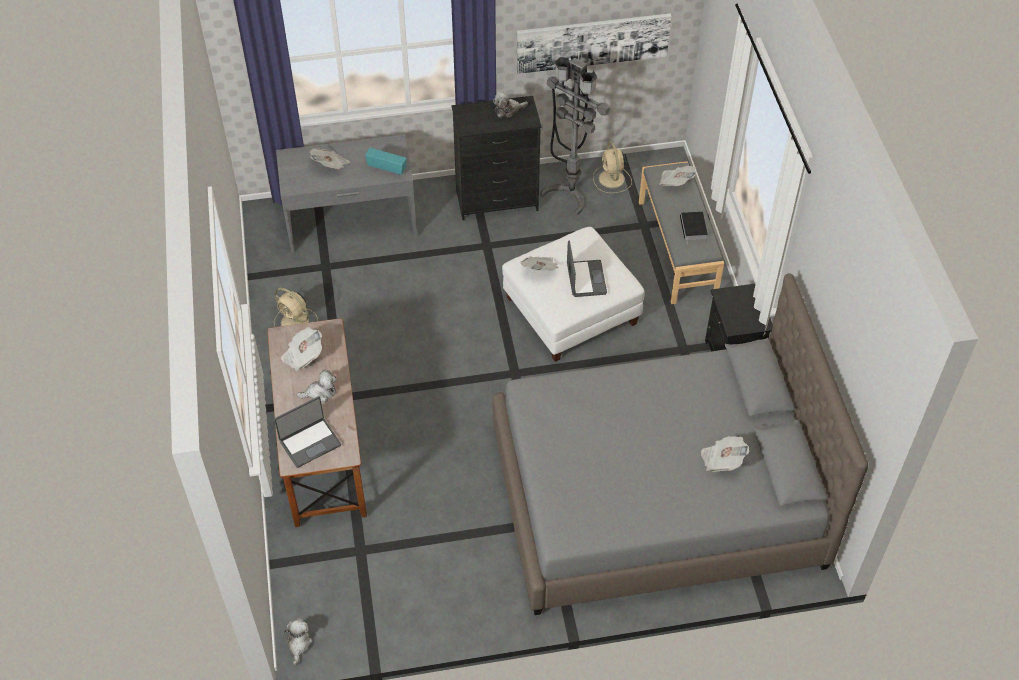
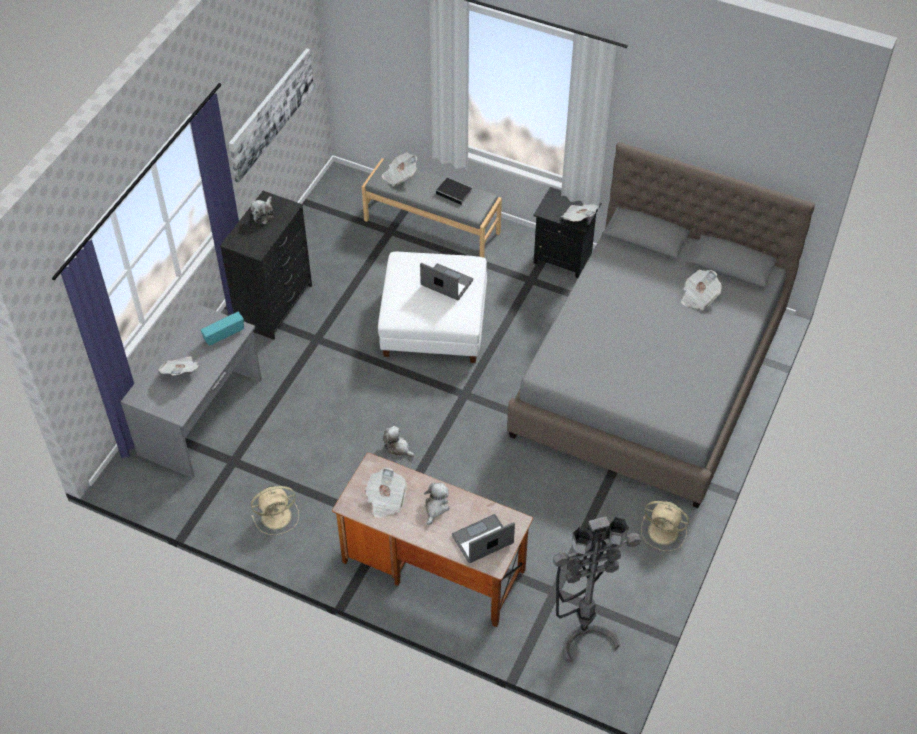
camera: 55 degrees left, 0 degrees up
laptop [274,396,341,468] -> laptop turned 120 degrees counterclockwise [452,514,515,563]
plush toy [283,618,313,665] -> plush toy moved to [383,426,415,458]
newspaper [520,256,559,271] -> newspaper moved to [561,204,599,221]
grey floor lamp [540,57,610,215] -> grey floor lamp moved to [553,516,641,662]
beige fan [593,142,632,193] -> beige fan moved to [641,501,689,551]

